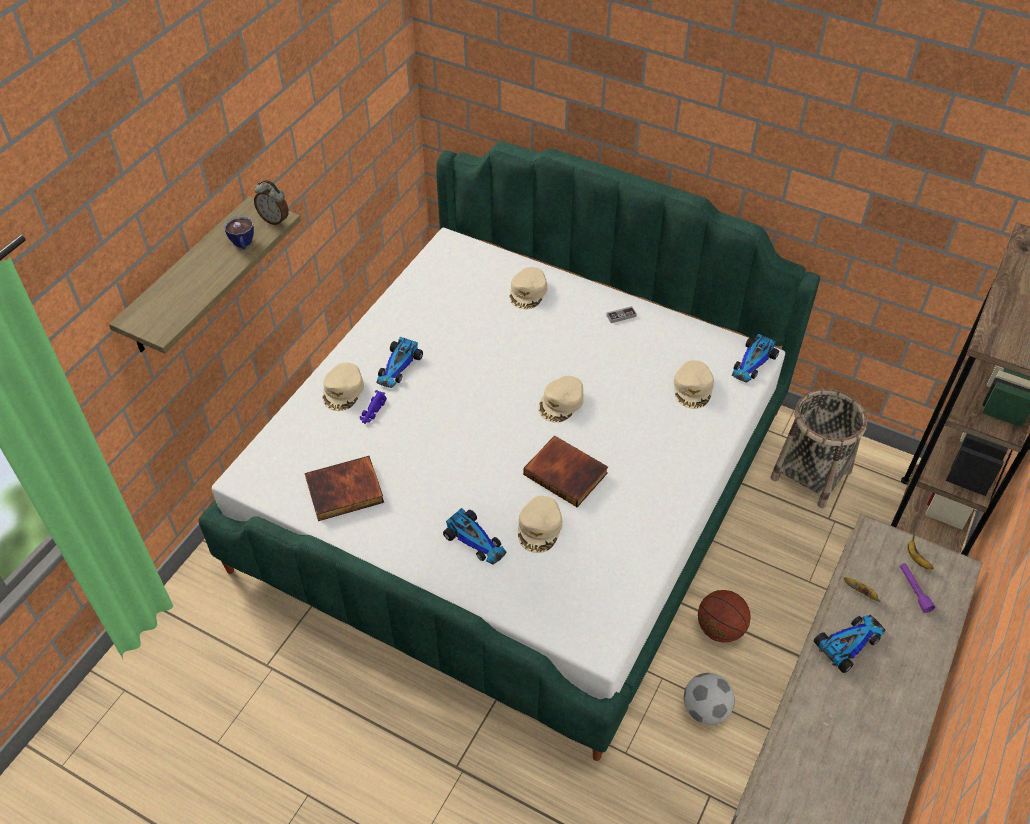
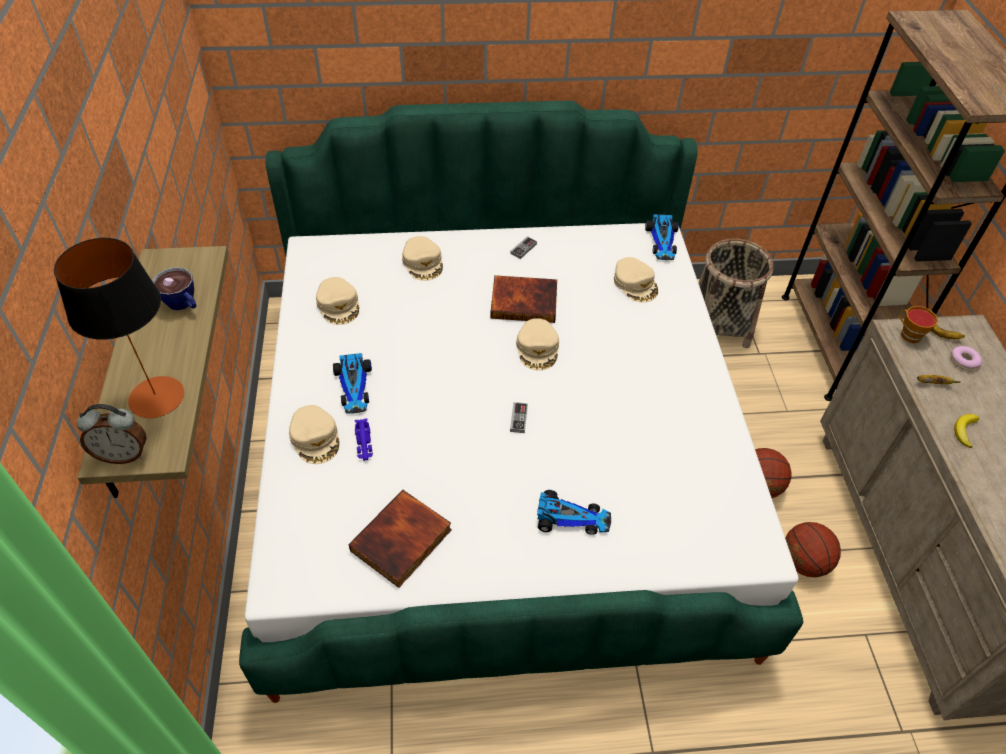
camera: 35 degrees left, 0 degrees up
alarm clock [254,180,289,225] -> alarm clock moved to [77,404,147,464]
beige cap [518,496,563,553] -> beige cap moved to [316,277,359,325]
book [523,435,608,507] -> book moved to [490,275,557,323]
football [684,673,735,725] -> basketball [785,522,841,577]
toy car [814,615,886,673] -> banana [954,414,979,448]
purple flashlight [900,563,935,613] -> donut [951,346,982,370]
none -> table lamp [54,238,184,418]
none -> game controller [510,402,528,433]
none -> cup [898,306,938,343]

